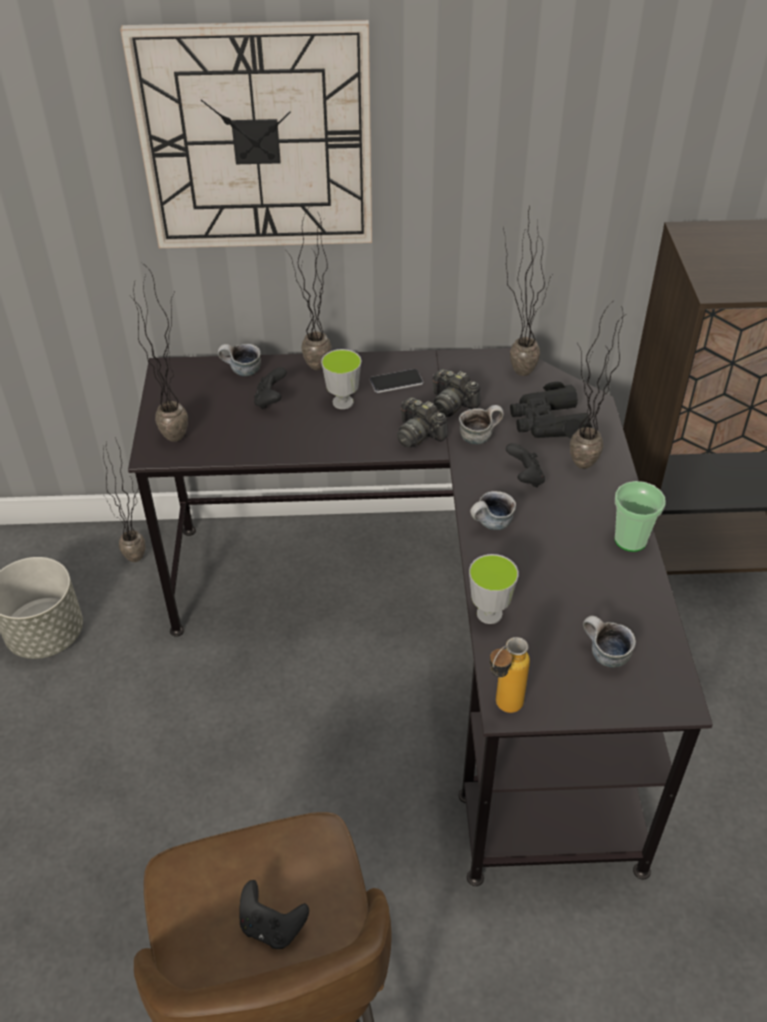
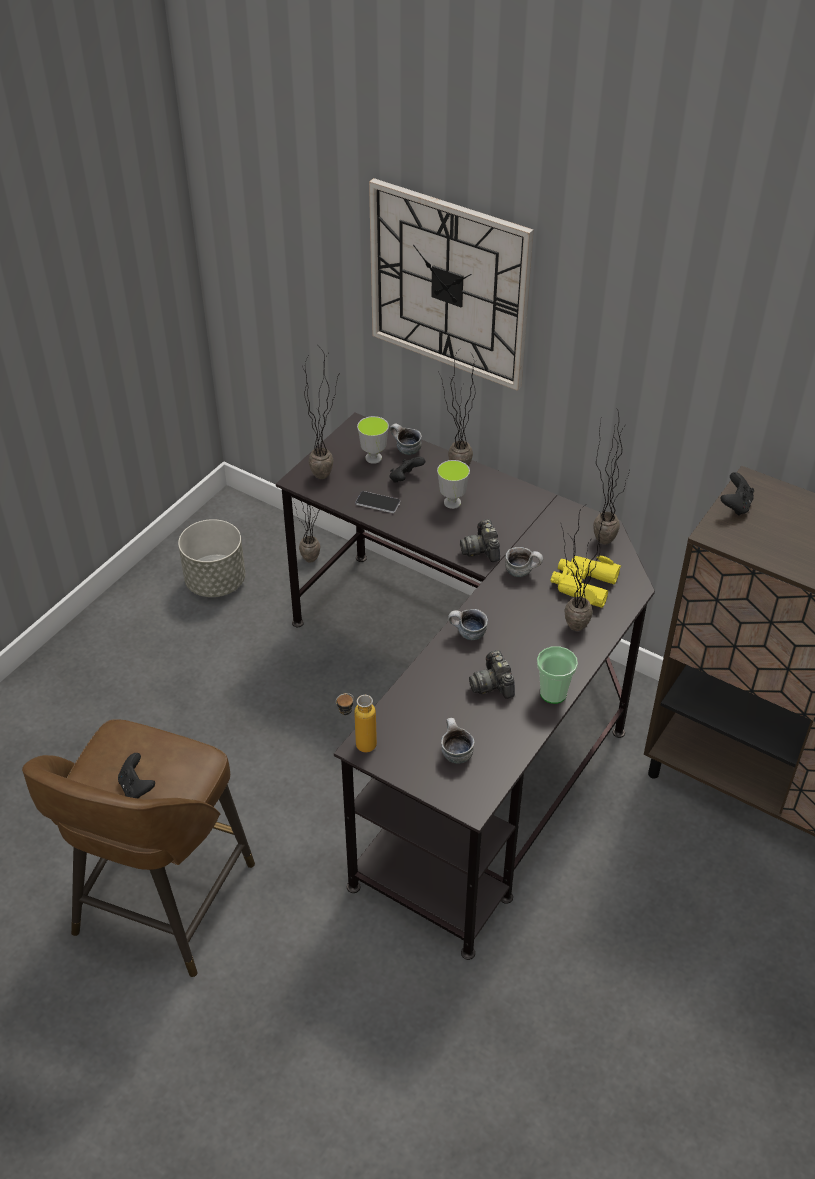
camera: 35 degrees right, 0 degrees up
phone [370,369,424,393] -> phone moved to [355,491,401,513]
camera [432,369,481,417] -> camera moved to [469,650,515,699]
cup [469,554,519,624] -> cup moved to [357,416,389,464]
black game controller [506,443,545,487] -> black game controller moved to [720,472,754,516]
black binoculars [510,382,592,438] -> yellow binoculars [551,556,621,608]

